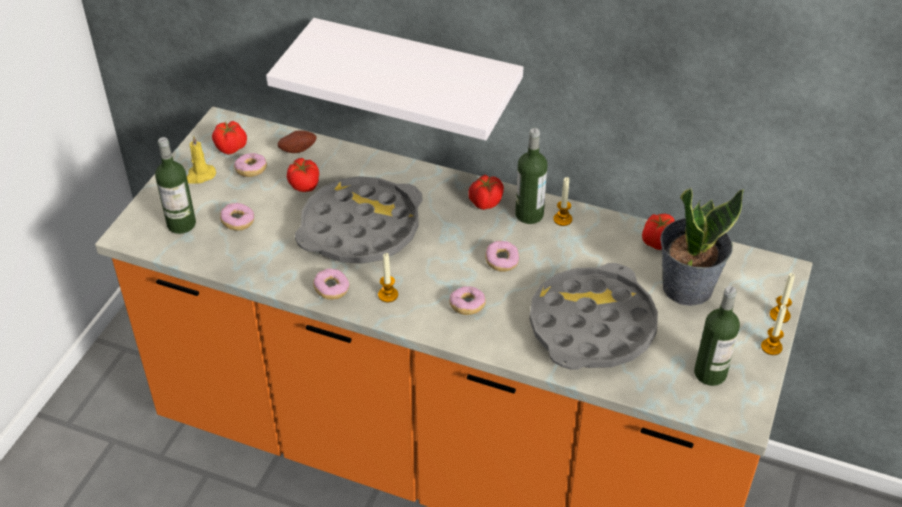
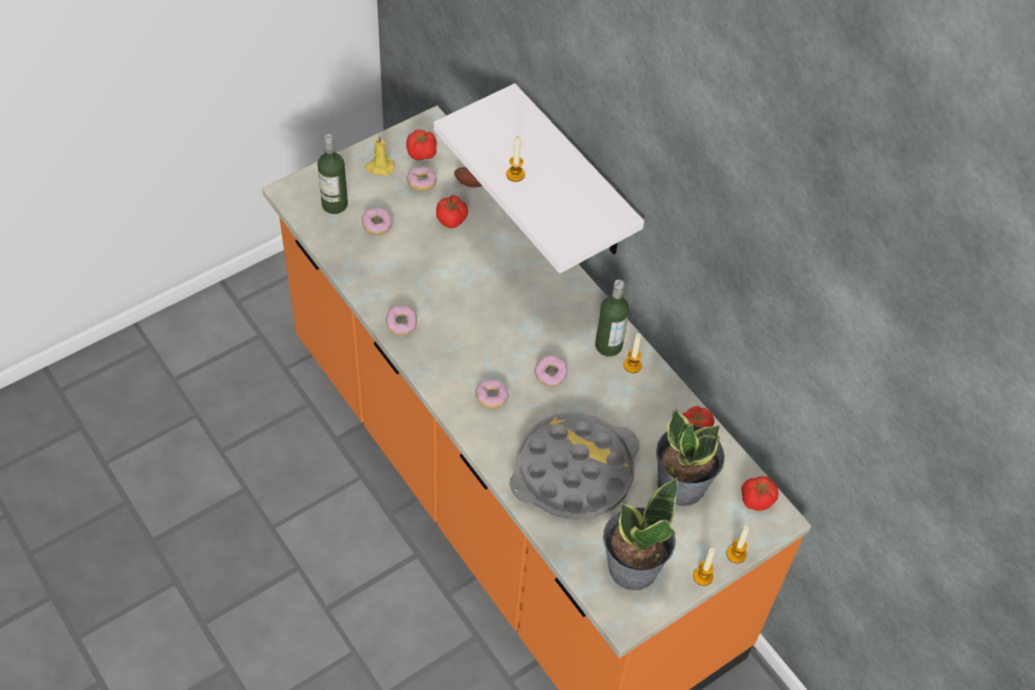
camera: 30 degrees right, 10 degrees up
grey tray [295,176,423,264] -> none
candle [378,253,398,302] -> candle moved to [506,136,525,182]
tomato [468,174,504,210] -> tomato moved to [741,476,779,511]
bottle [694,286,740,386] -> potted plant [603,477,678,590]

